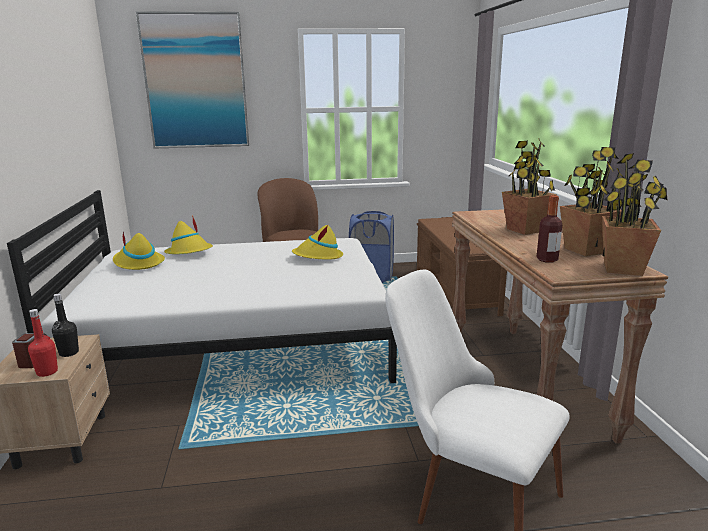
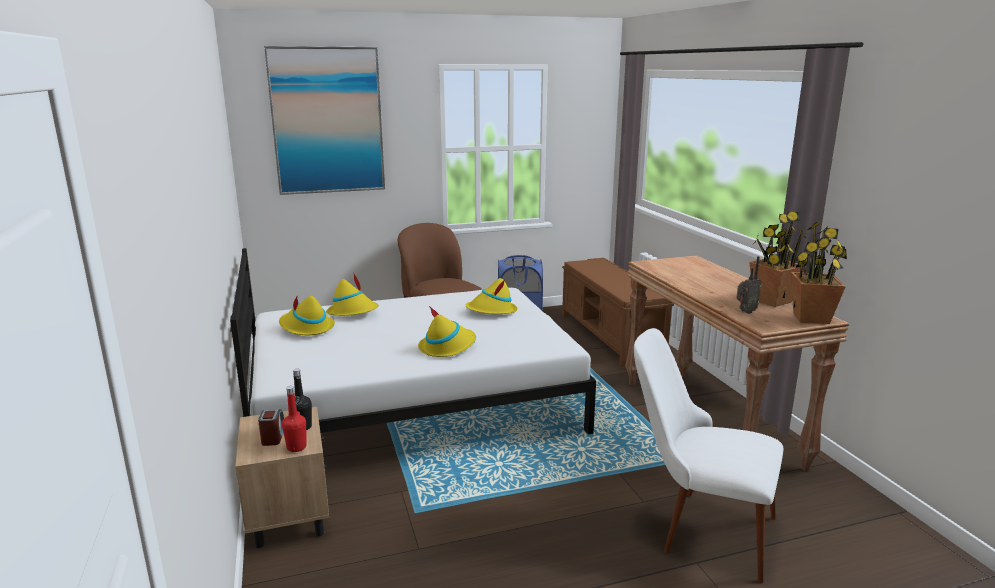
camera: 10 degrees left, 0 degrees up
potted plant [502,138,557,235] -> none
bottle [537,195,562,263] -> radio [736,256,761,314]
none -> yellow hat [418,306,476,357]

